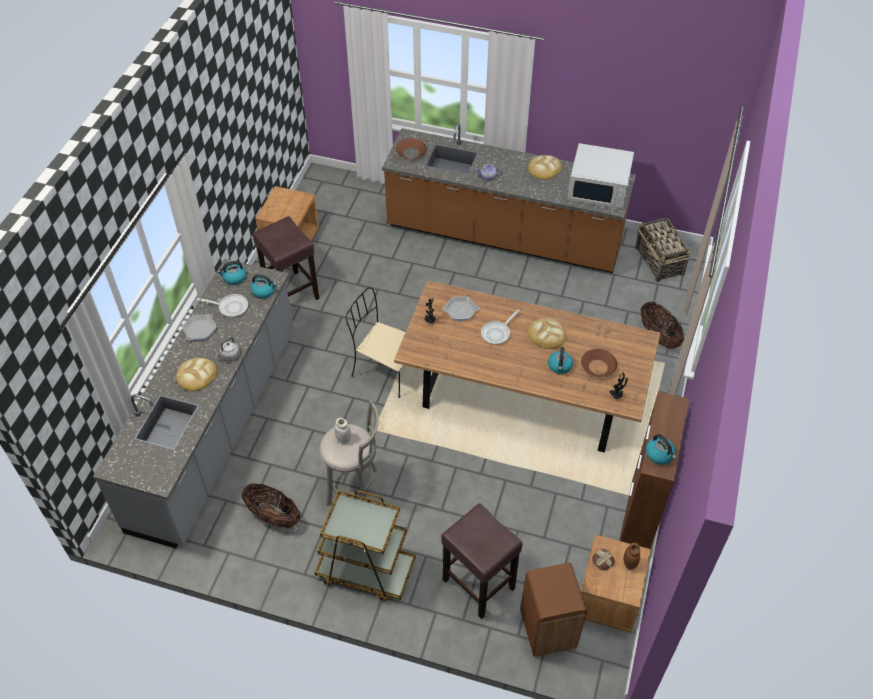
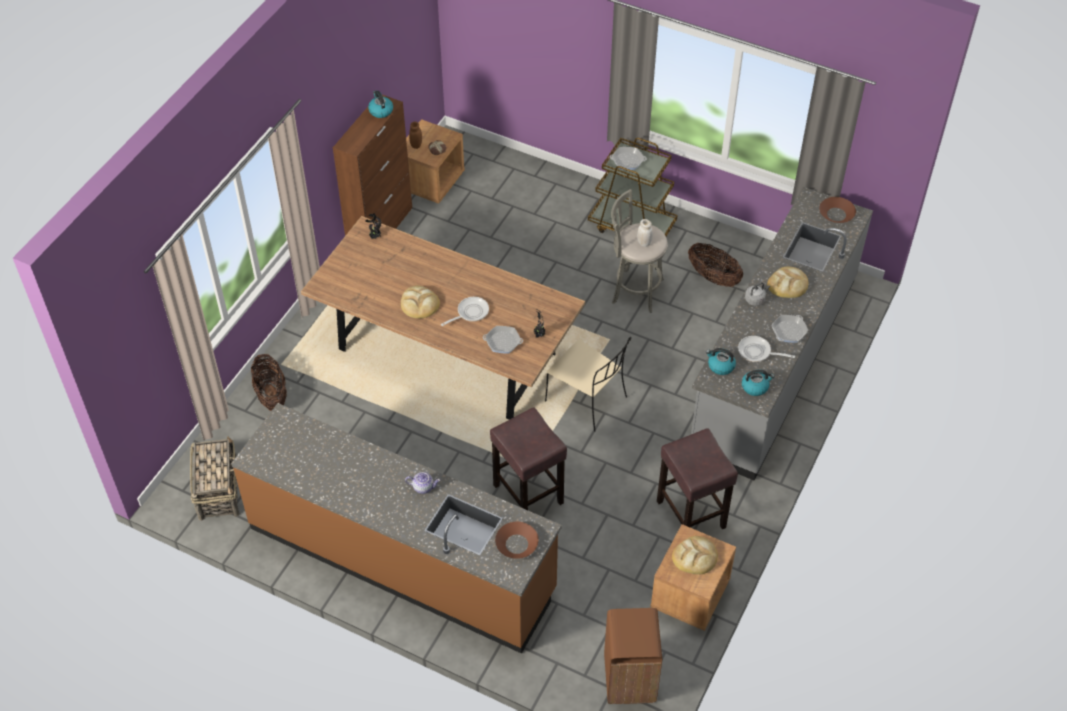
camera: 170 degrees left, 0 degrees up
brown stool [441,503,523,619] -> brown stool moved to [490,407,567,510]
brown trash can [520,563,587,657] -> brown trash can moved to [604,608,662,704]
bread [528,155,562,180] -> bread moved to [672,536,718,574]
kettle [548,347,573,374] -> none
white microwave [567,143,634,209] -> none
brown bowl [581,349,617,377] -> brown bowl moved to [819,197,856,223]
none -> frying pan [610,147,647,170]

